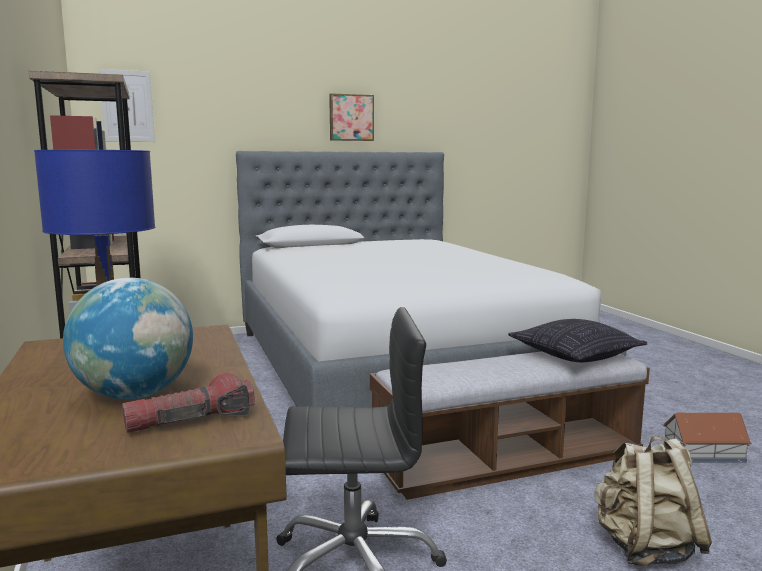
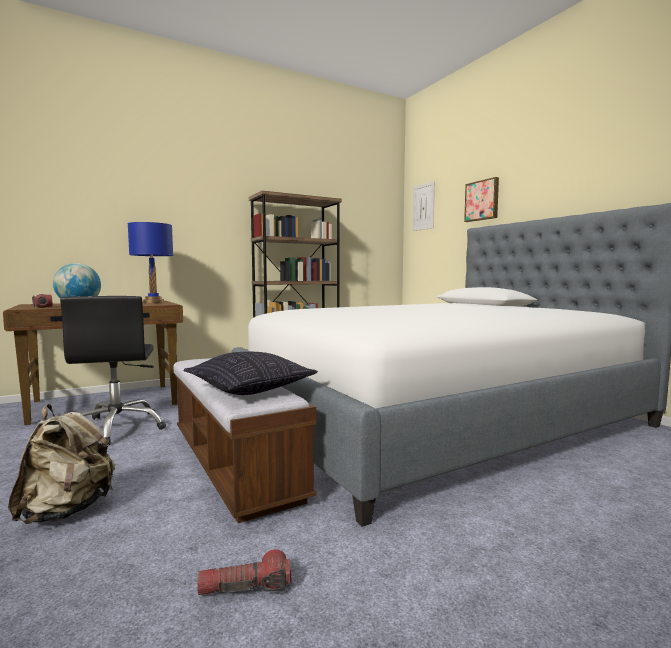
camera: 80 degrees right, 5 degrees down
picture [329,93,374,141] -> picture moved to [464,177,499,222]
toy house [663,413,752,463] -> flashlight [197,549,291,595]

